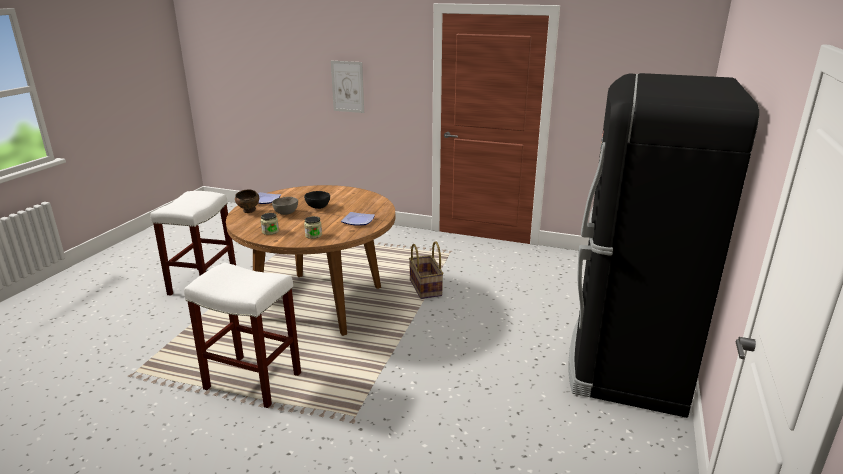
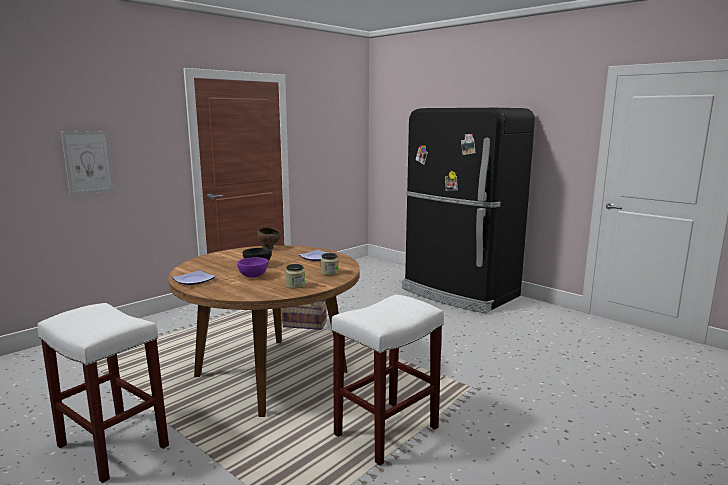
camera: 65 degrees left, 10 degrees down
brown bowl [235,190,259,213] -> brown bowl moved to [257,228,280,249]
grey bowl [272,197,298,215] -> purple bowl [237,257,268,278]

